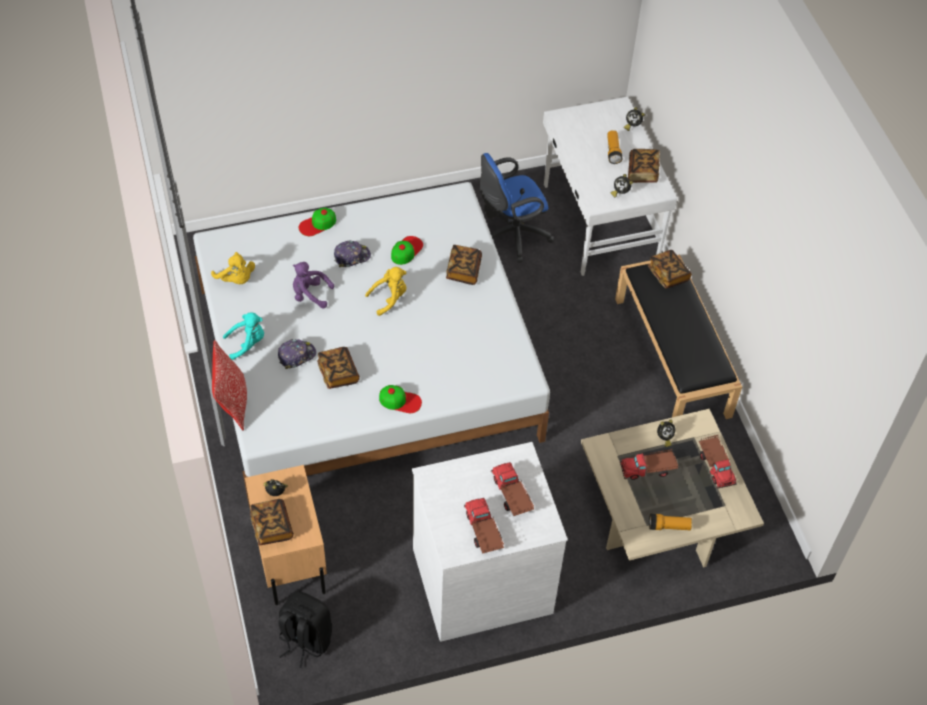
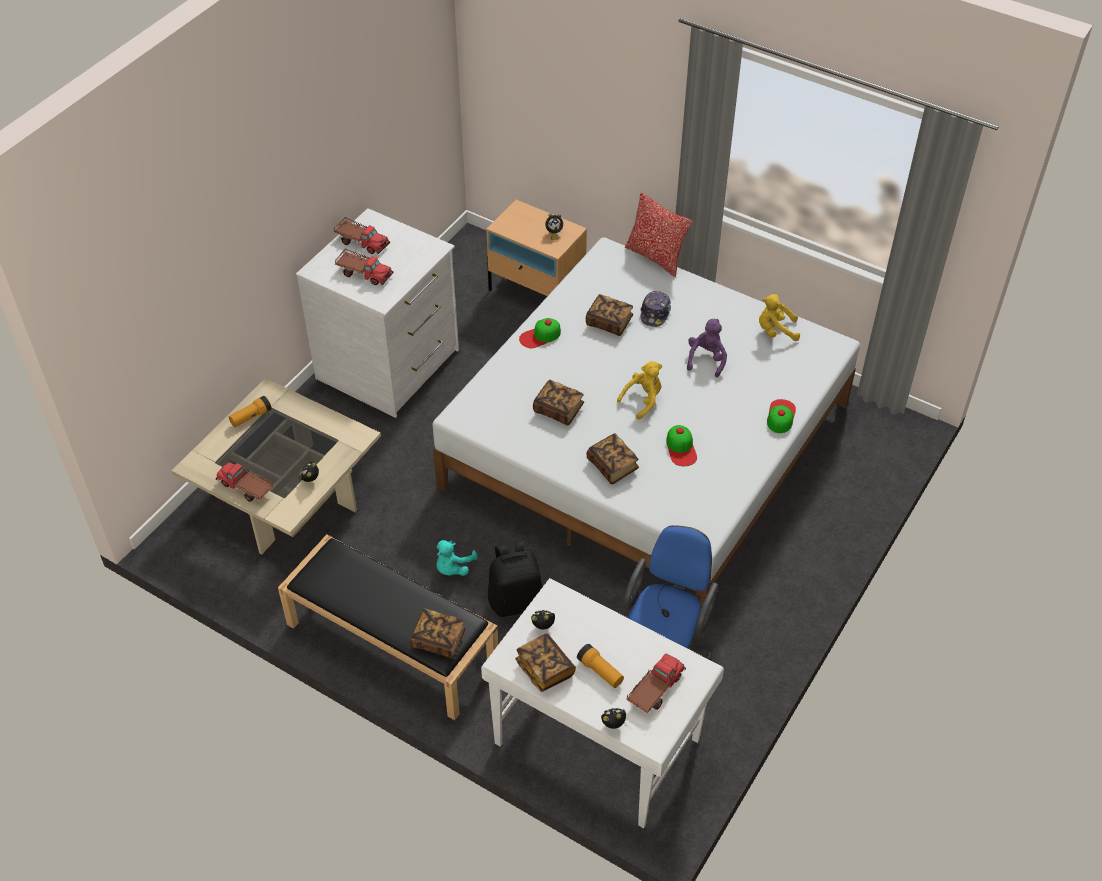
camera: 140 degrees right, 5 degrees down
turquoise plush toy [223,312,264,360] -> turquoise plush toy moved to [437,540,478,576]
book [250,499,294,545] -> book moved to [533,380,584,426]
black backpack [278,592,332,668] -> black backpack moved to [488,540,543,617]
purple plush toy [293,262,334,308] -> purple plush toy turned 45 degrees counterclockwise [687,319,727,377]
cap [334,240,371,268] -> none
yellow plush toy [365,267,406,316] -> yellow plush toy turned 150 degrees counterclockwise [617,361,662,420]
toy truck [620,449,678,480] -> toy truck moved to [626,653,686,713]

